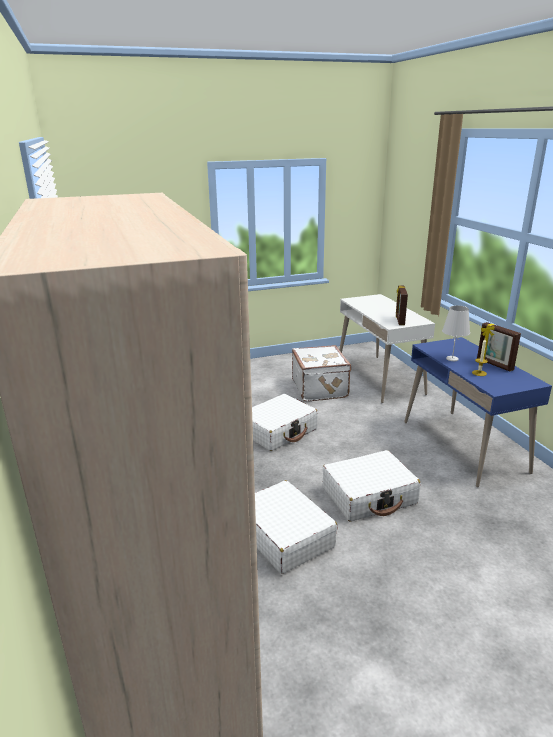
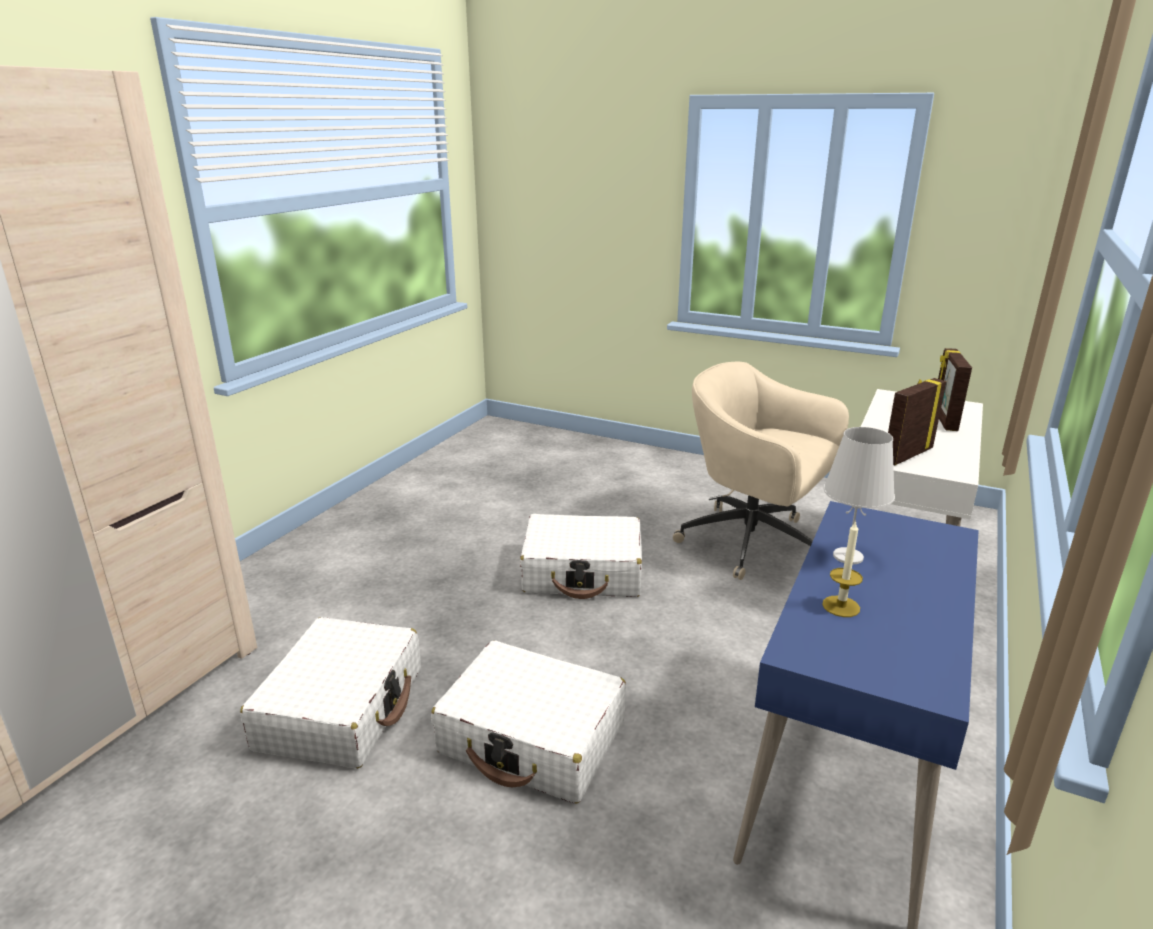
camera: 45 degrees right, 0 degrees up
white suitcase [292,345,351,401] -> beige office chair [673,362,849,580]
picture frame [477,322,521,372] -> picture frame moved to [938,348,972,431]

